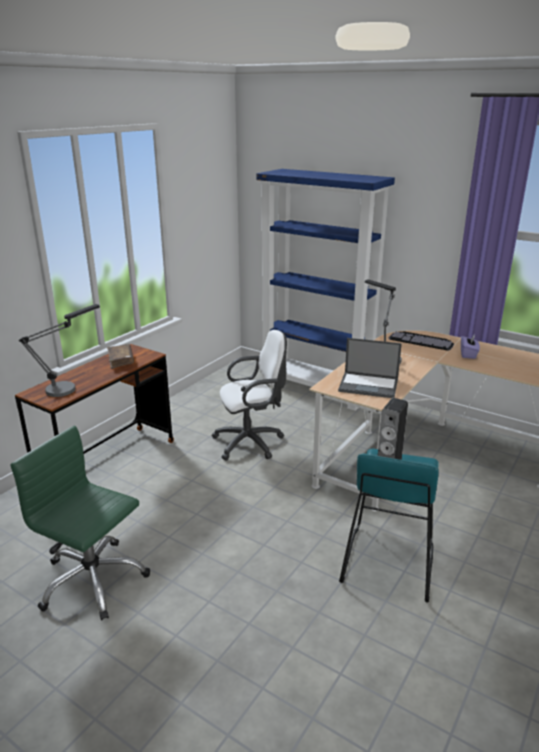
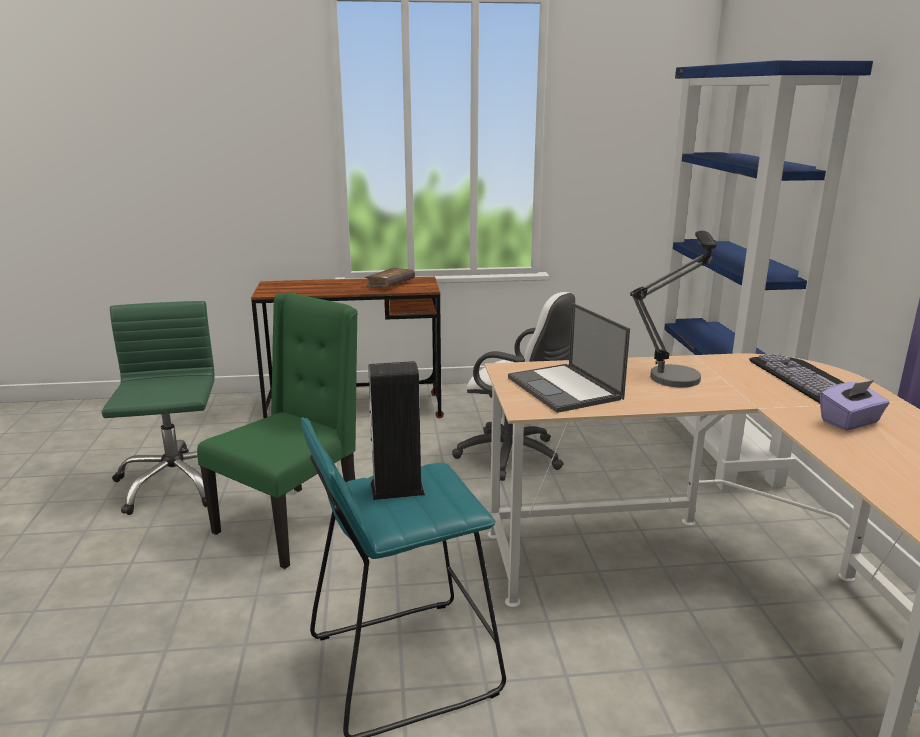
camera: 50 degrees right, 5 degrees down
table lamp [19,304,100,397] -> none
none -> green chair [197,293,358,569]

